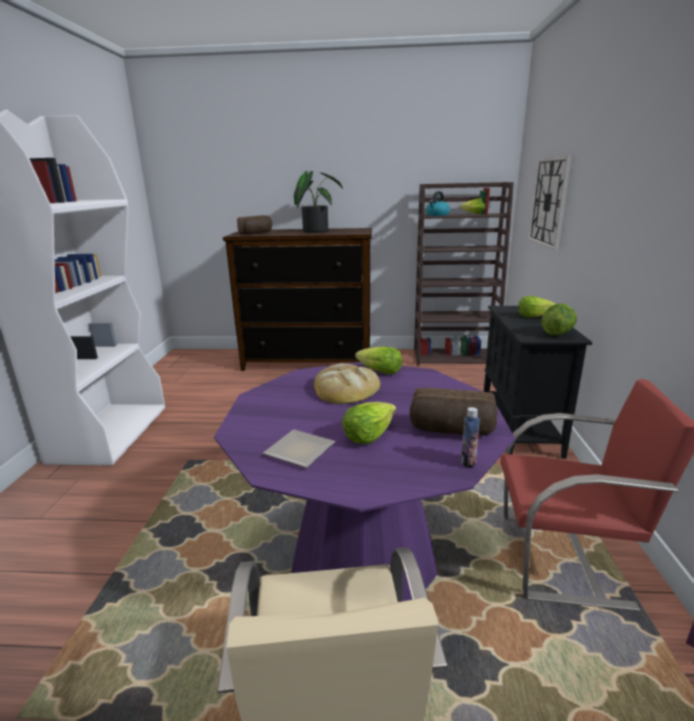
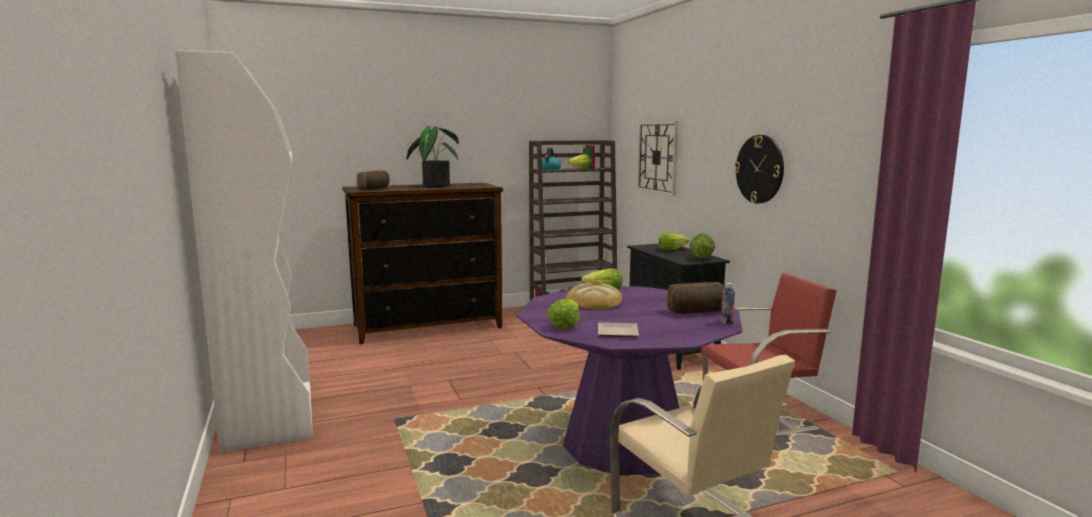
camera: 25 degrees left, 10 degrees down
lettuce [342,402,396,444] -> lettuce moved to [547,299,579,329]
none -> wall clock [734,135,784,204]

